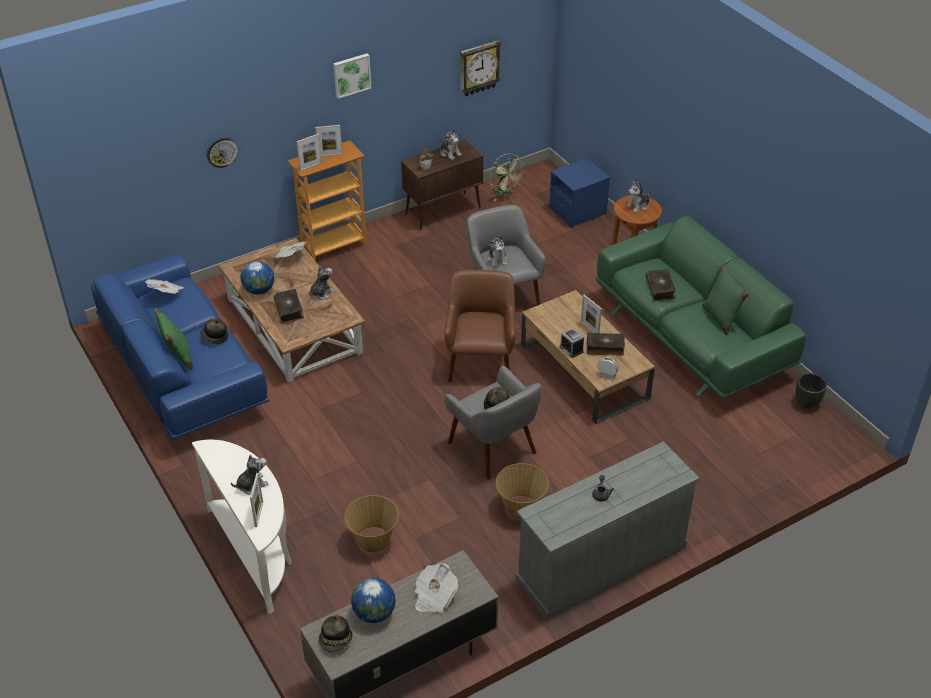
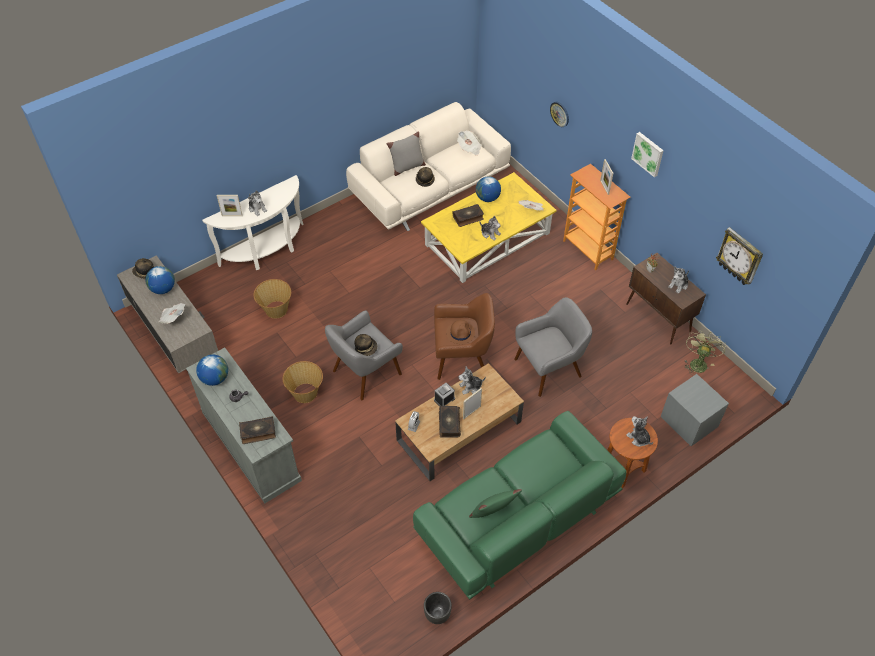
camera: 85 degrees right, 10 degrees up
blue sofa [91,254,269,440] -> beige sofa [346,102,511,231]
green pillow [154,308,193,369] -> grey pillow [387,132,426,176]
brown coffee table [219,238,365,383] -> yellow coffee table [421,172,557,283]
picture frame [297,134,322,171] -> none
plush toy [487,236,507,267] -> plush toy moved to [459,367,486,395]
green fan [490,153,525,201] -> green fan turned 150 degrees clockwise [684,331,726,375]
blue nightstand [549,158,610,227] -> grey nightstand [661,374,729,446]
book [645,269,676,301] -> book moved to [239,416,276,444]
none -> globe [196,354,228,386]
none -> brown hat [446,320,475,344]

